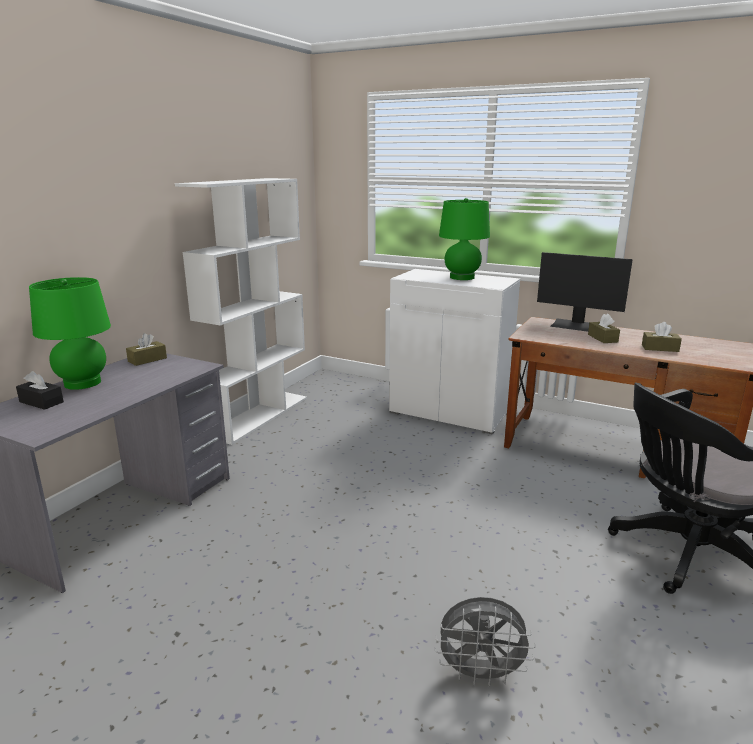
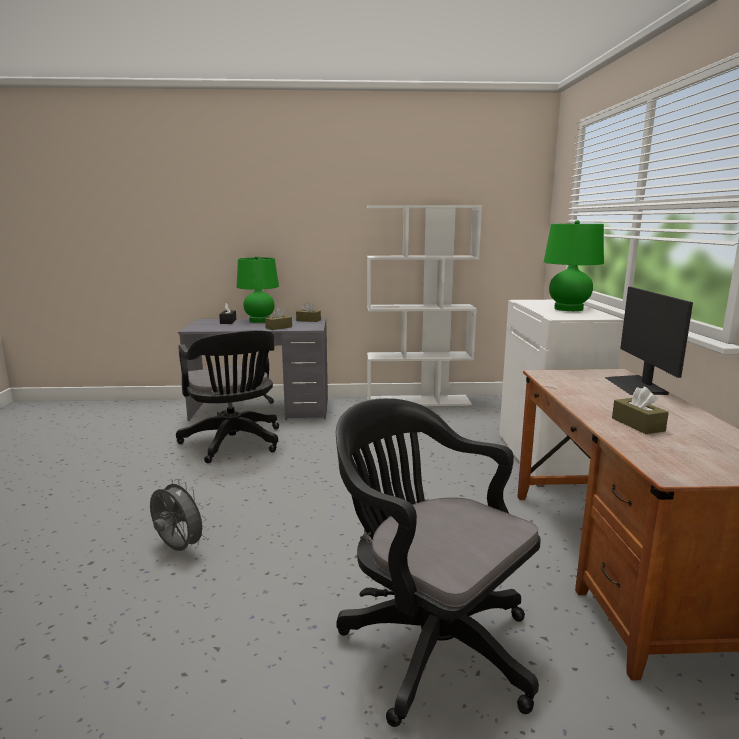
camera: 60 degrees right, 5 degrees down
grey fan [435,597,536,687] -> grey fan turned 150 degrees clockwise [150,479,208,551]
brown tissue box [588,313,620,343] -> brown tissue box moved to [265,308,292,330]
none -> black office chair [176,330,279,463]

